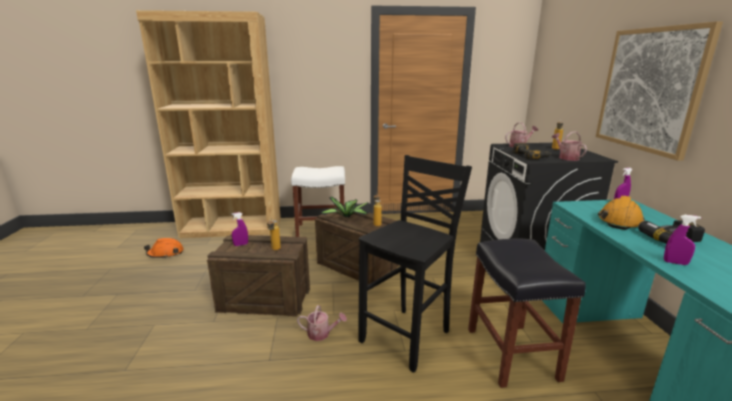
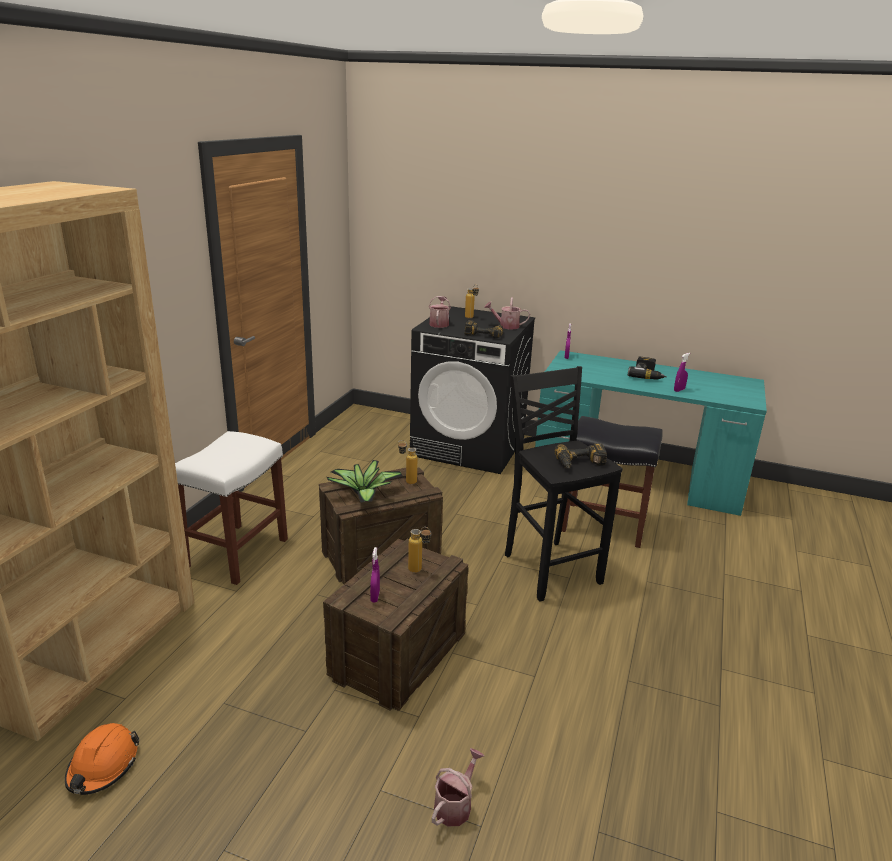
camera: 65 degrees left, 5 degrees up
watering can [297,305,347,341] -> watering can moved to [432,748,484,826]
picture [596,21,723,161] -> none
orange hard hat [598,196,645,230] -> none
none -> power drill [555,443,607,469]

